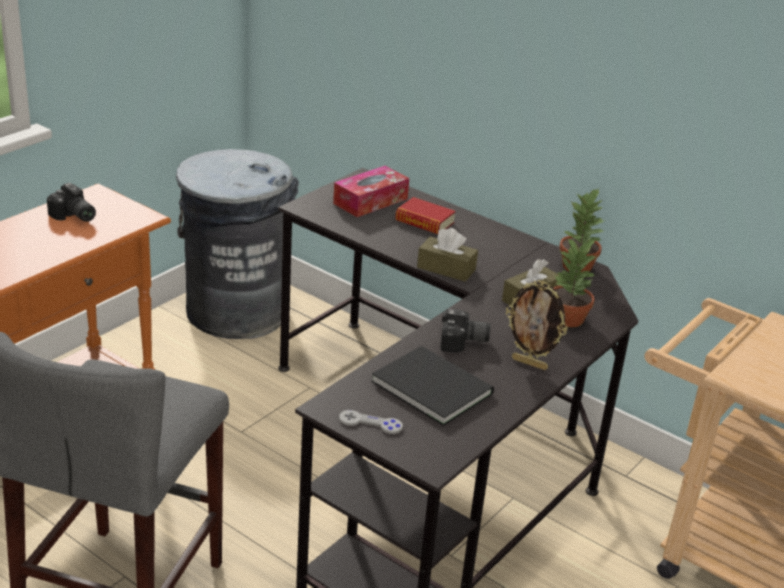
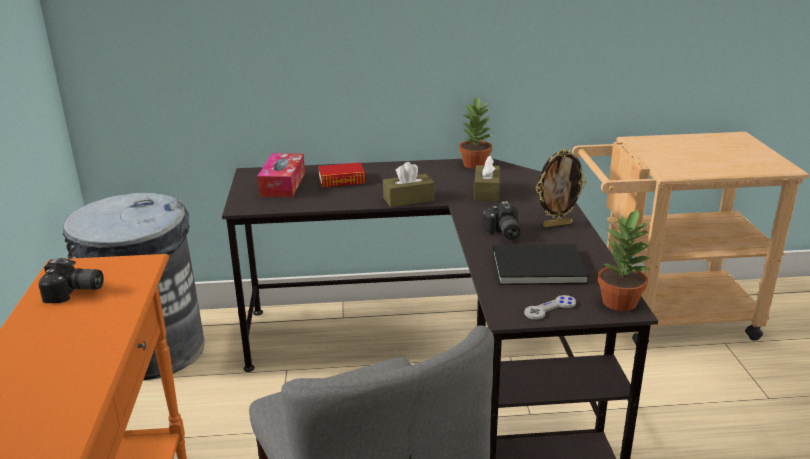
camera: 40 degrees left, 5 degrees down
camera [440,309,491,353] -> camera turned 120 degrees clockwise [482,201,520,240]
potted plant [554,238,596,327] -> potted plant moved to [598,209,651,311]

